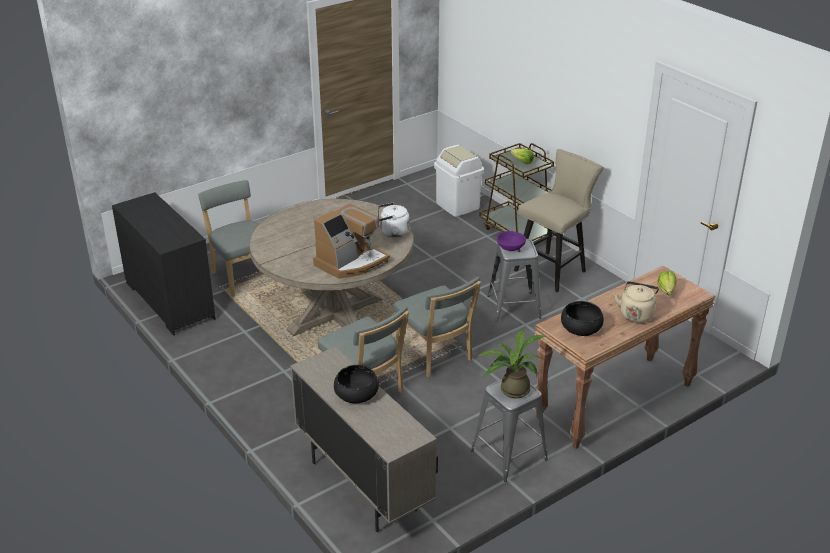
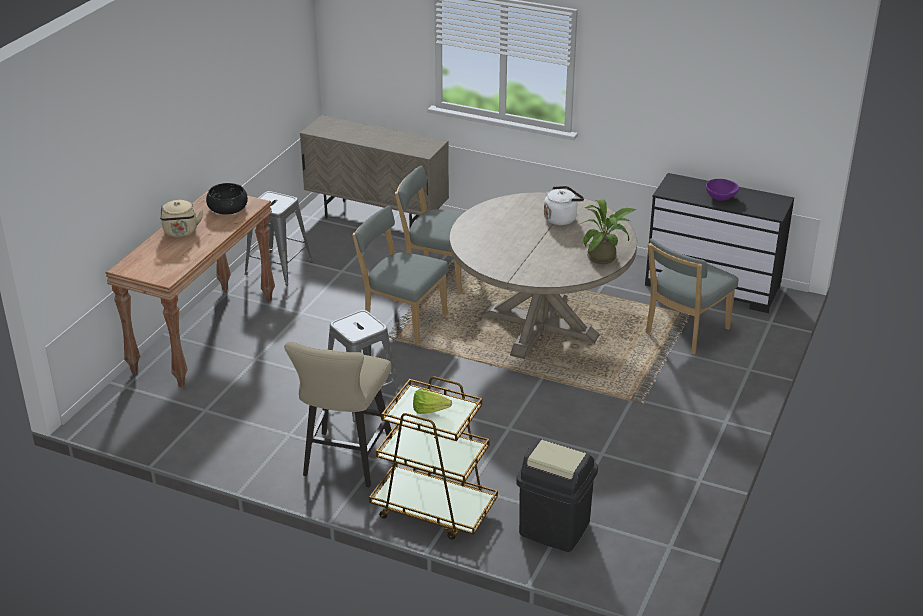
camera: 150 degrees right, 0 degrees up
grey chair [198,180,278,297] -> grey chair turned 105 degrees clockwise [646,239,738,355]
coffee machine [313,203,390,279] -> none
black bowl [334,365,379,403] -> none
white kettle [378,202,410,237] -> white kettle moved to [544,186,584,225]
white trash can [434,145,484,217] -> black trash can [516,438,598,552]
potted plant [477,330,546,398] -> potted plant moved to [581,199,636,264]
purple bowl [497,231,526,251] -> purple bowl moved to [706,179,739,201]
lettuce [657,271,677,296] -> none

